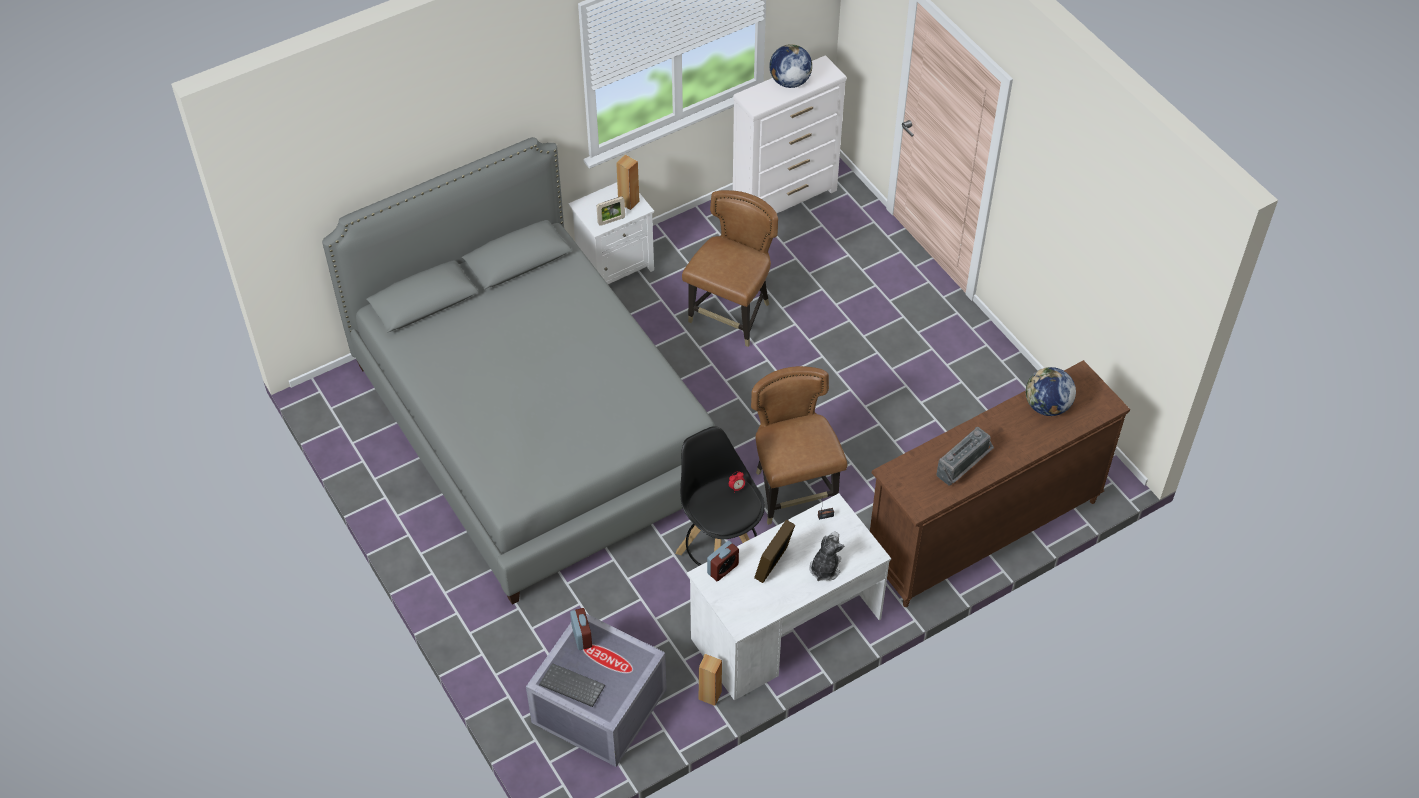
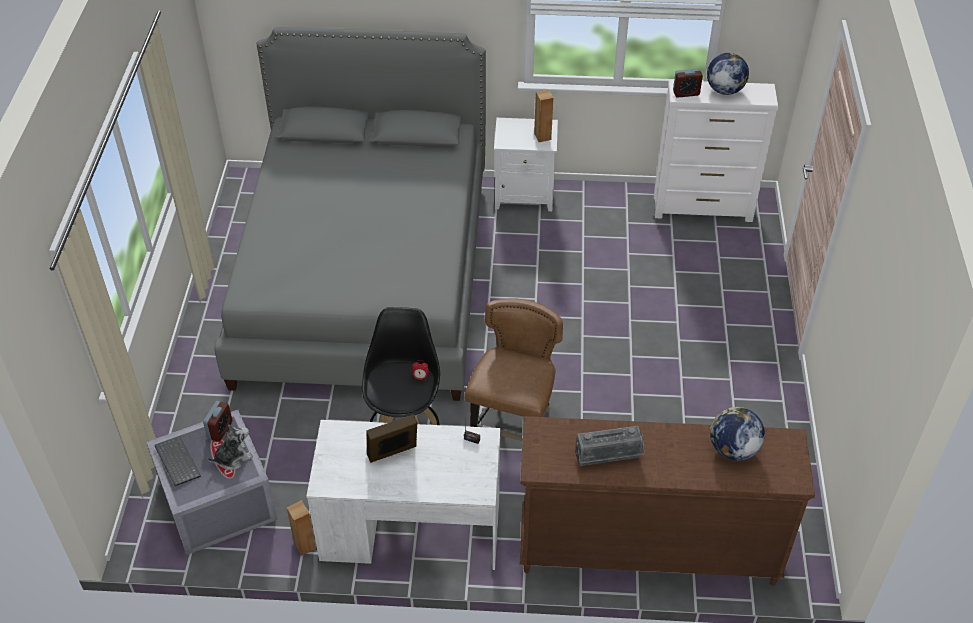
camera: 35 degrees right, 5 degrees down
picture frame [597,196,625,226] -> none
brown chair [682,190,778,347] -> none
alarm clock [707,541,739,582] -> alarm clock moved to [673,69,703,98]
plush toy [809,532,845,581] -> plush toy moved to [207,425,253,470]

